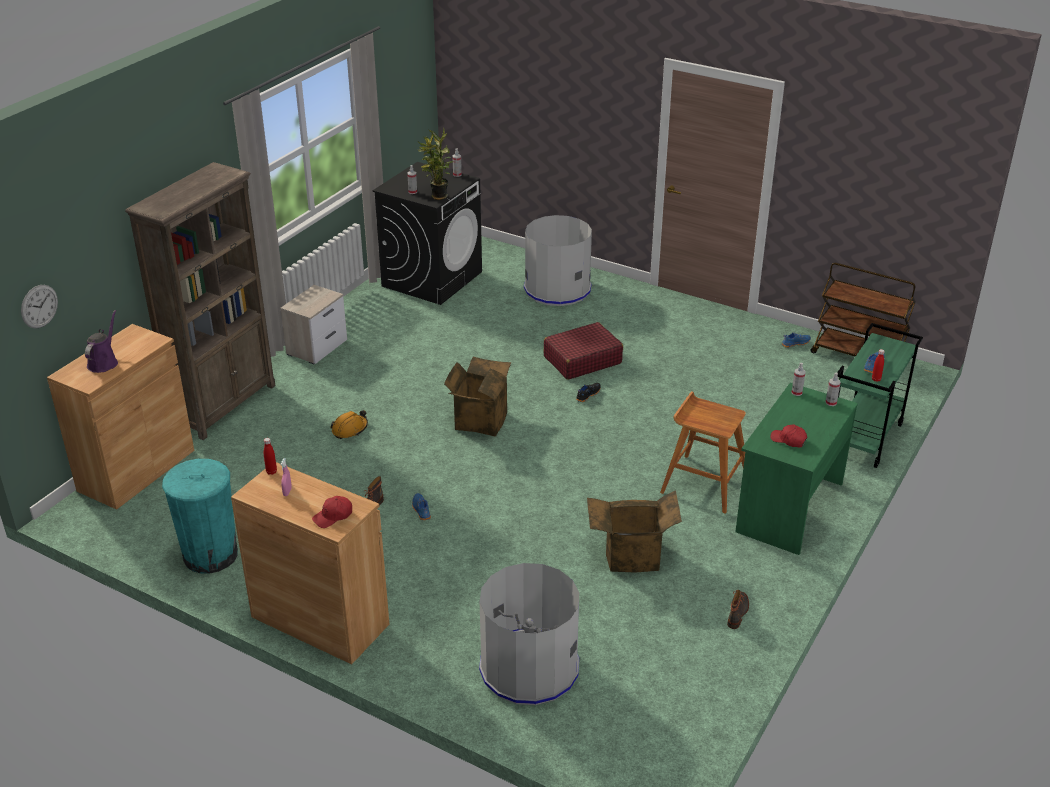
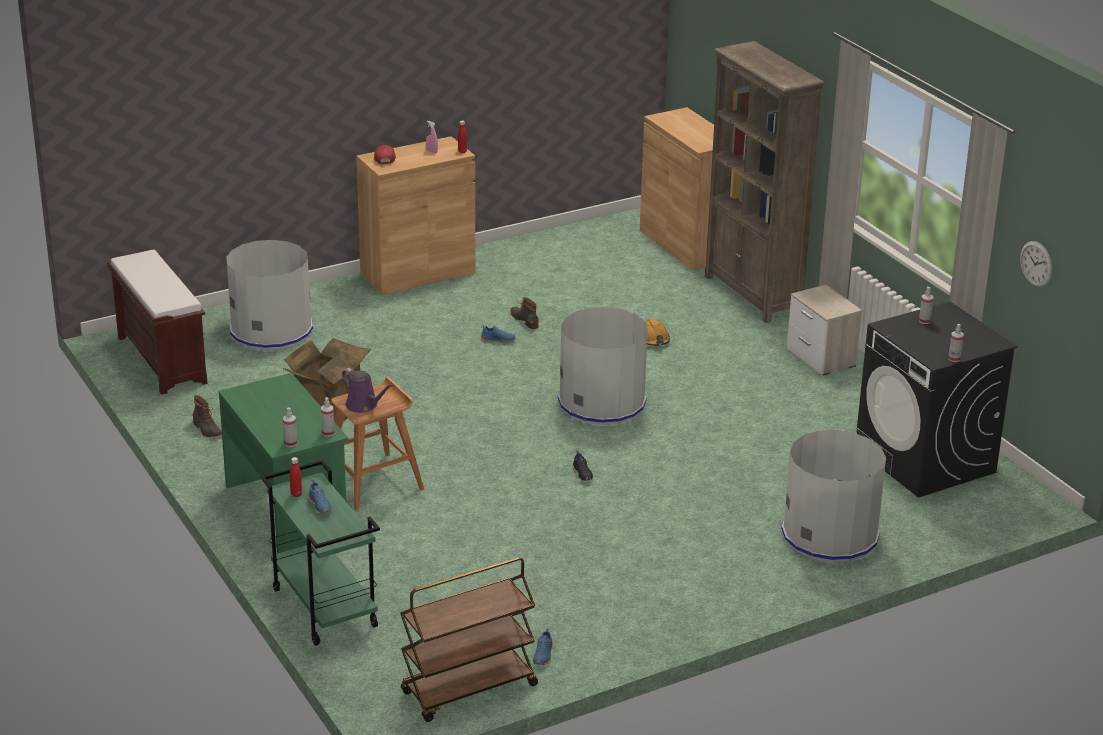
camera: 120 degrees right, 5 degrees down
wall clock [21,285,58,329] -> wall clock moved to [1020,241,1052,287]
purple watering can [85,310,118,373] -> purple watering can moved to [342,368,393,413]
turquoise trash can [162,459,238,574] -> none
potted plant [418,127,453,200] -> none
cardboard box [444,357,511,436] -> grey trash can [558,307,648,425]
red suitcase [544,322,623,380] -> none
red cap [770,424,807,447] -> none
none -> brown bench [107,250,208,395]

